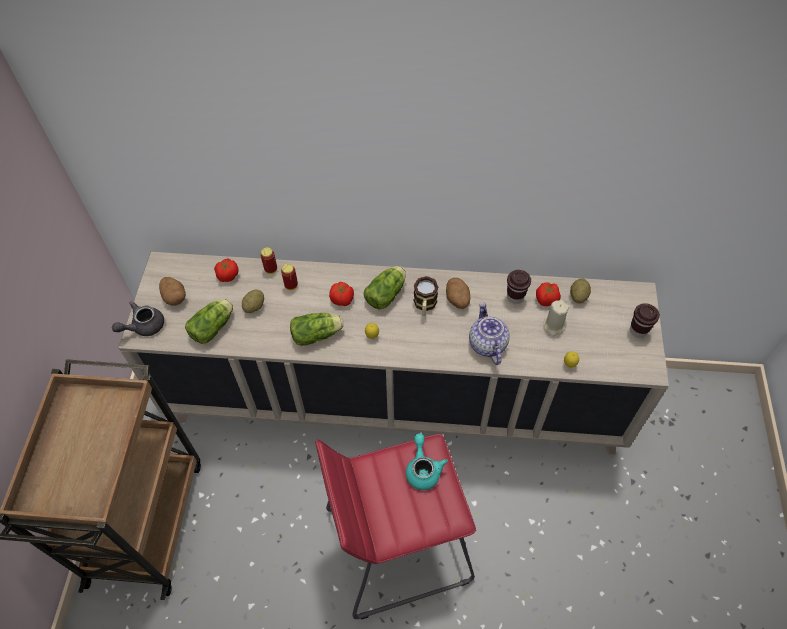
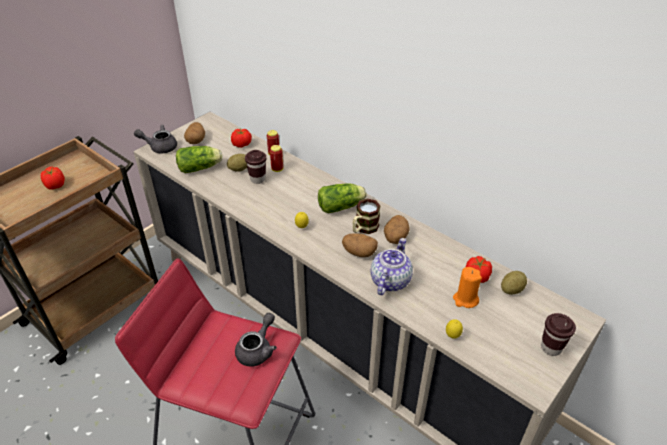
camera: 35 degrees right, 15 degrees down
lettuce [290,313,344,346] -> none
tomato [329,282,354,306] -> tomato moved to [41,167,65,189]
turquoise teapot [406,433,448,490] -> grey teapot [235,313,277,367]
brown cup [507,270,531,304] -> brown cup moved to [245,150,266,184]
beige candle [543,300,569,336] -> orange candle [453,267,482,308]
none -> potato [342,233,378,257]

